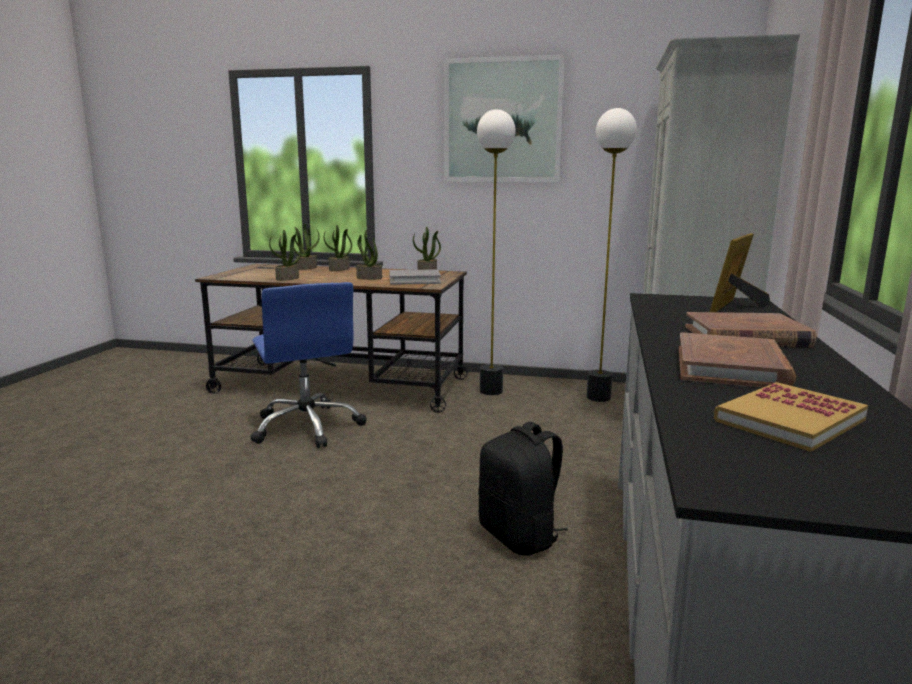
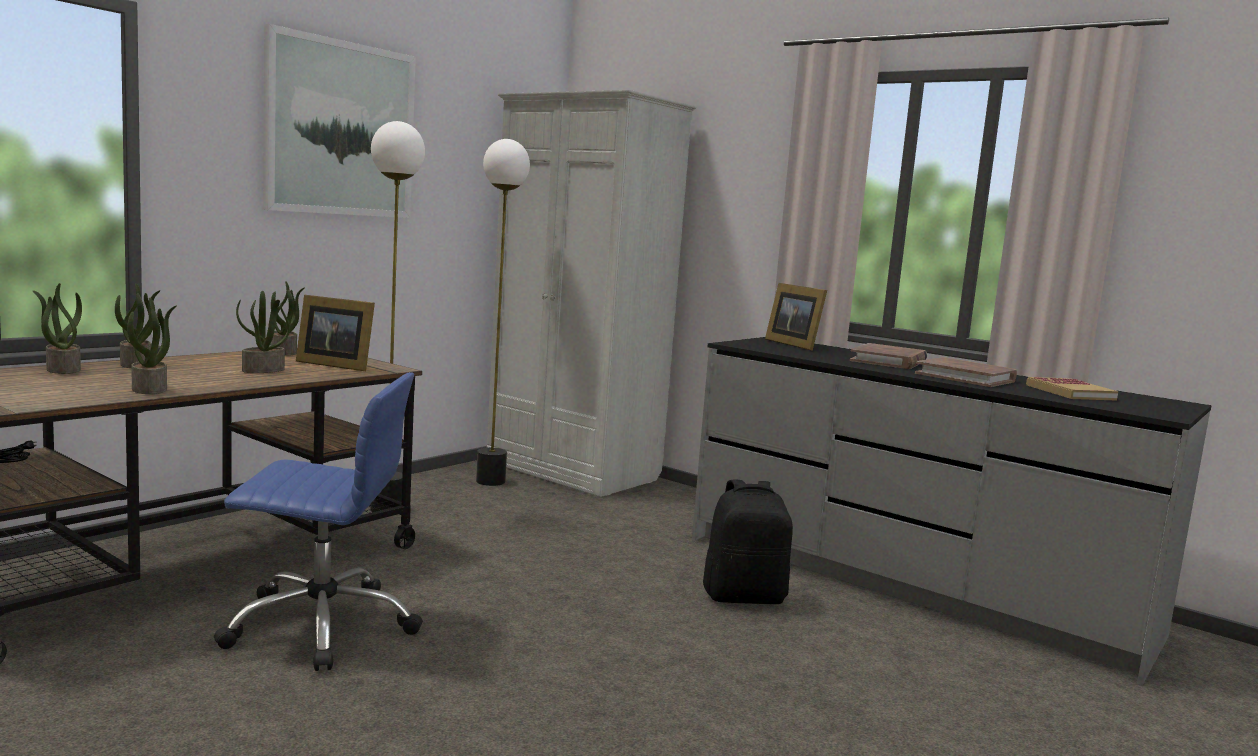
camera: 65 degrees left, 5 degrees down
grey book [390,269,441,285] -> picture frame [296,295,375,371]

